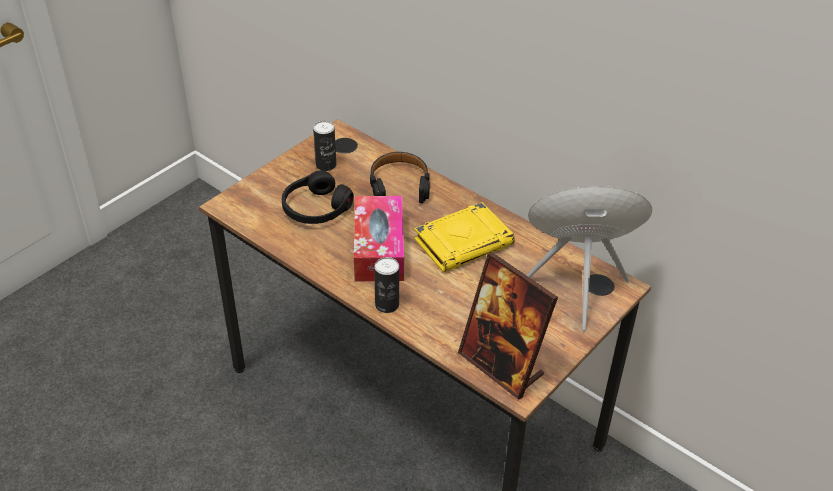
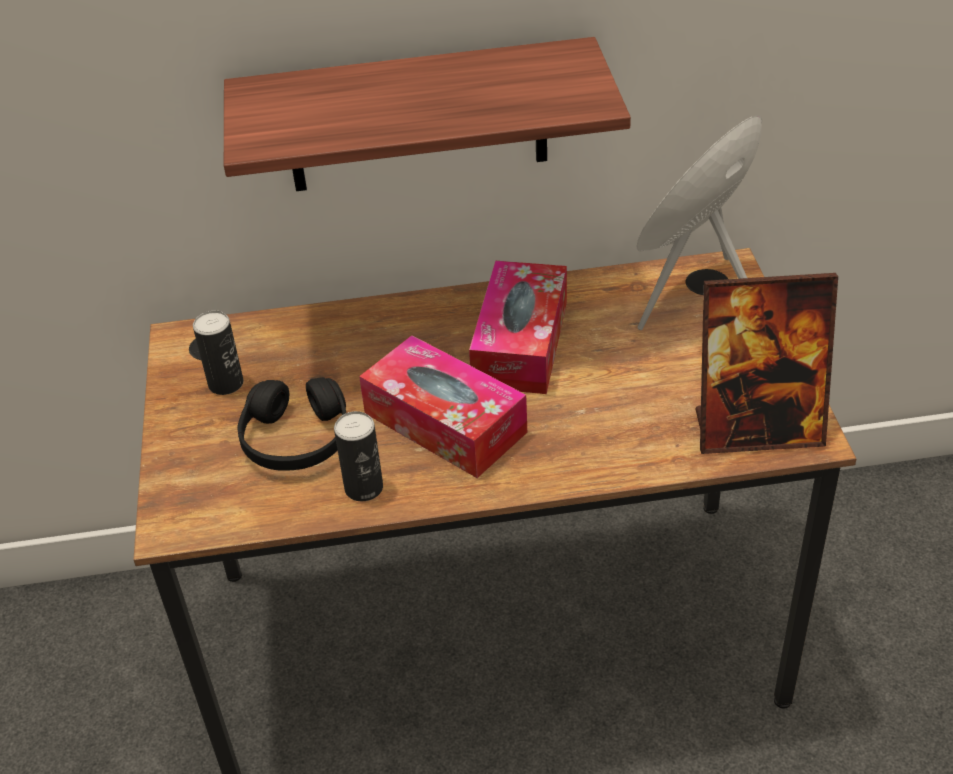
camera: 45 degrees left, 0 degrees up
black headphones [370,152,430,203] -> none
can [374,257,399,313] -> can moved to [334,411,383,501]
yellow book [414,202,515,272] -> tissue box [469,261,567,394]
none -> shelf [224,37,631,191]

